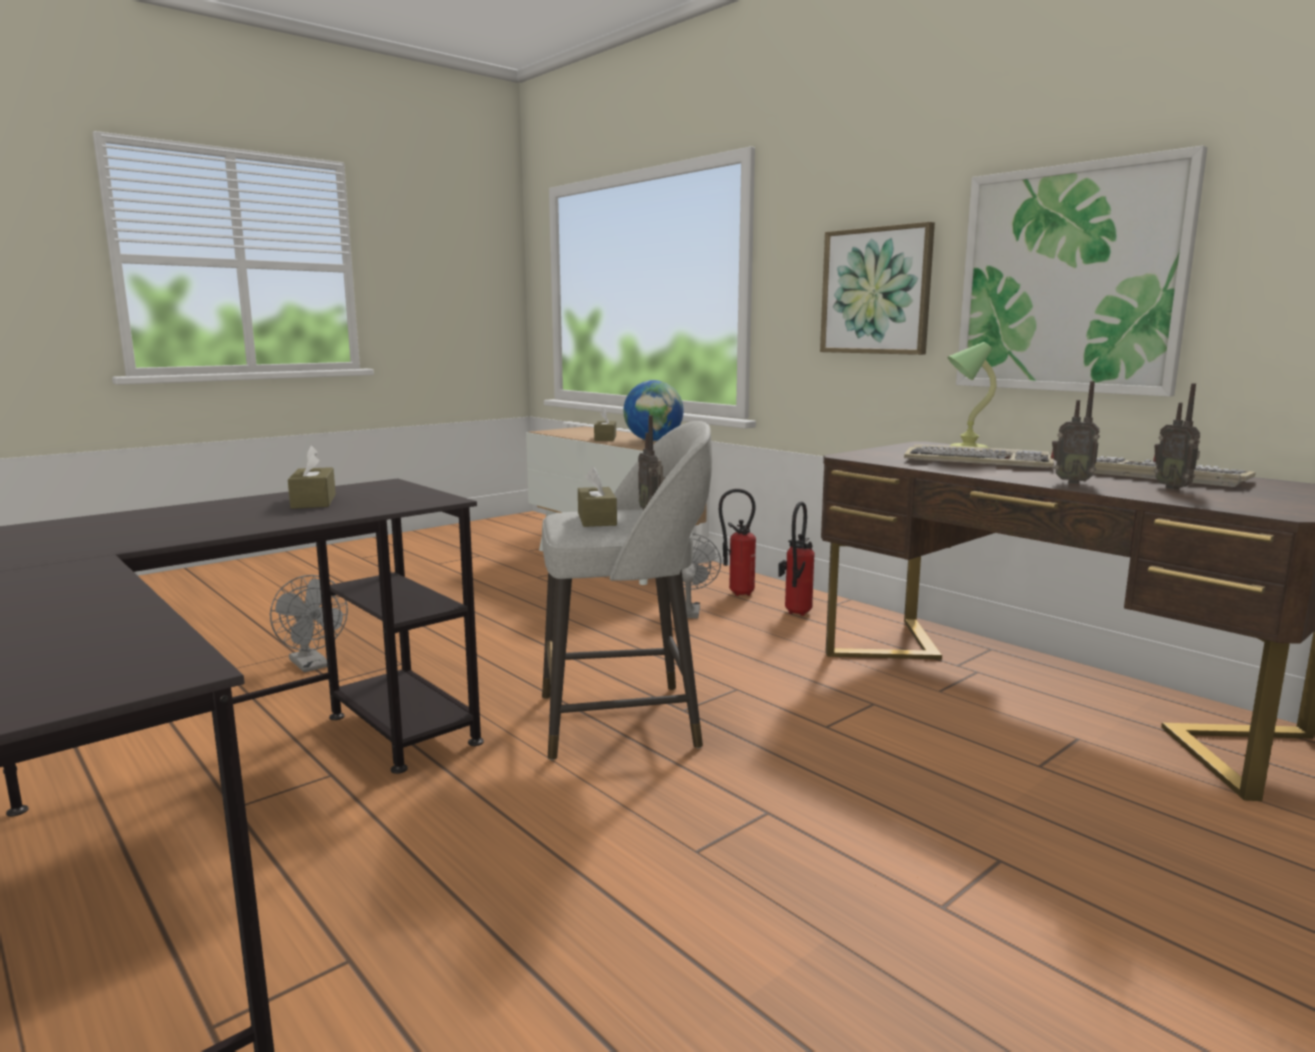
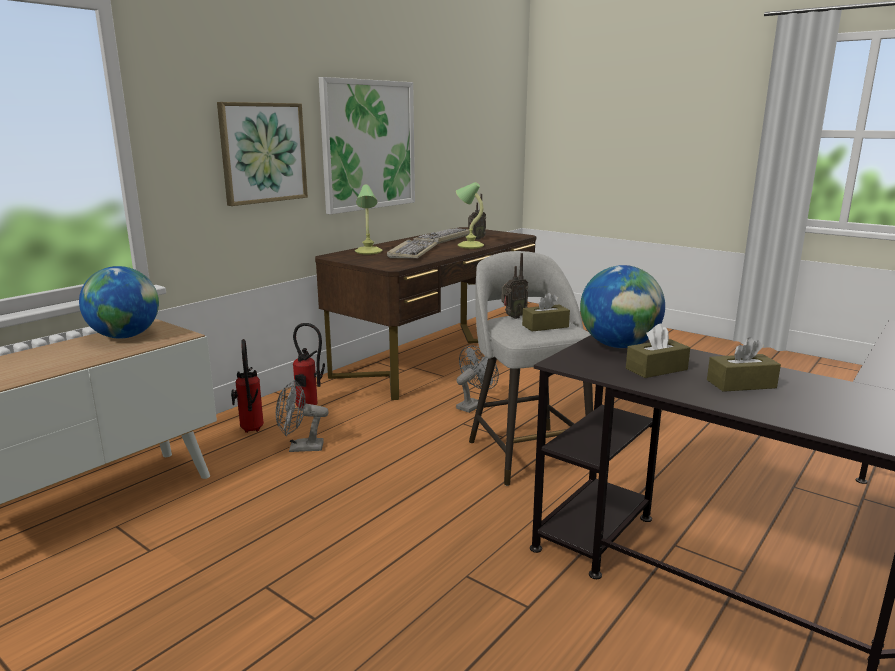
camera: 100 degrees left, 5 degrees up
grey fan [270,575,348,672] -> grey fan moved to [456,345,499,413]
brown tissue box [594,408,616,441] -> brown tissue box moved to [707,337,781,392]
radio [1051,381,1100,484] -> table lamp [456,182,484,249]
none -> globe [580,265,665,348]

